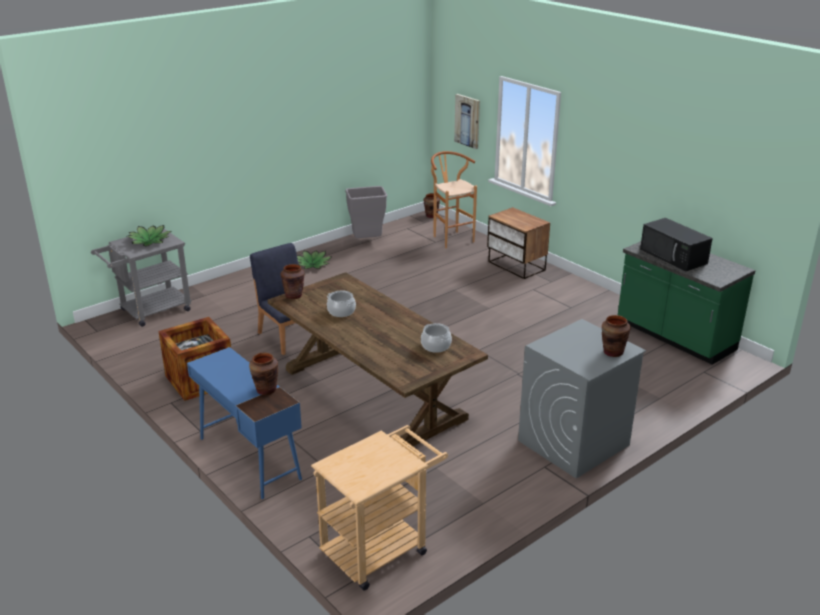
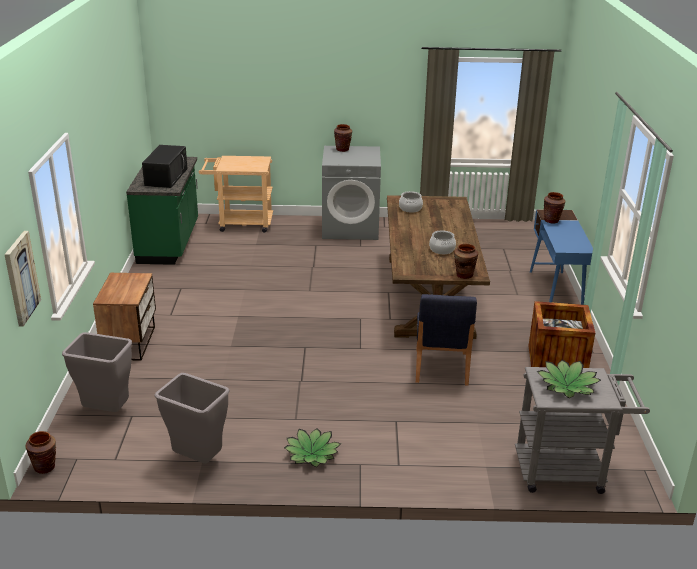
camera: 140 degrees left, 0 degrees up
beige cart [311,425,448,590] -> beige cart moved to [199,156,273,233]
brown stool [431,151,477,248] -> grey trash can [62,332,132,412]

